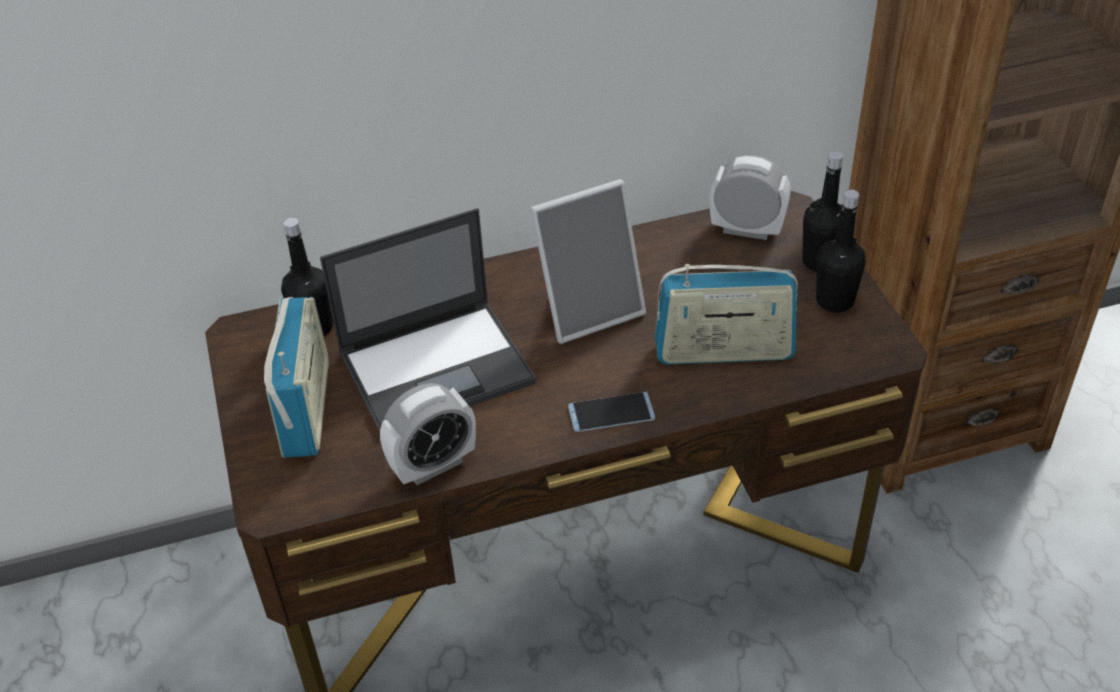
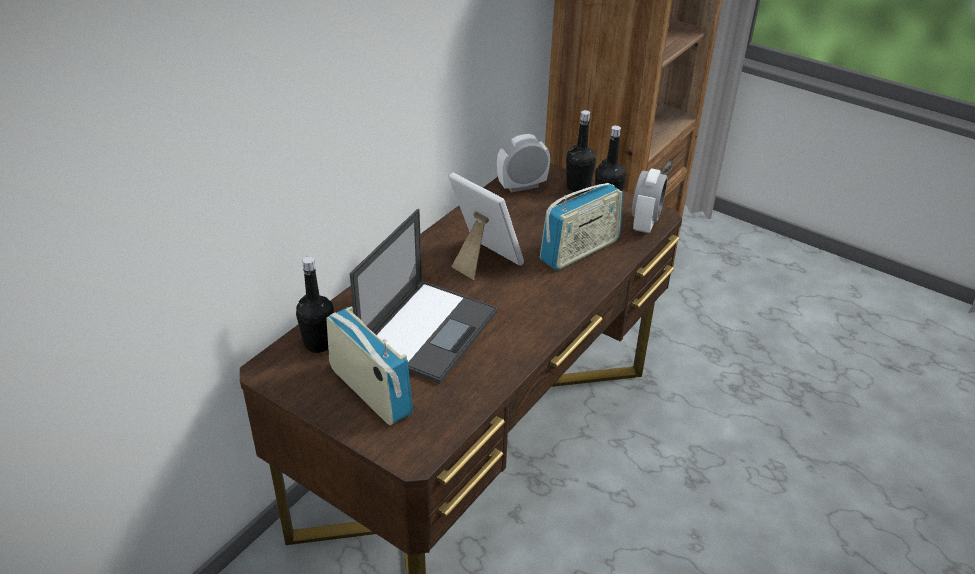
camera: 40 degrees left, 5 degrees down
alarm clock [380,383,476,485] -> alarm clock moved to [632,168,668,234]
picture frame [530,179,646,344] -> picture frame turned 75 degrees counterclockwise [449,172,524,280]
phone [568,392,655,432] -> none

